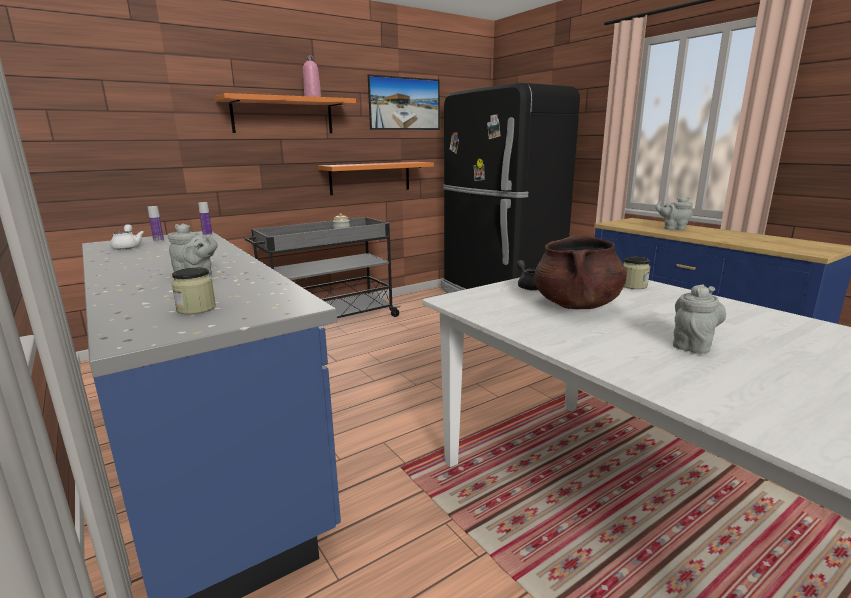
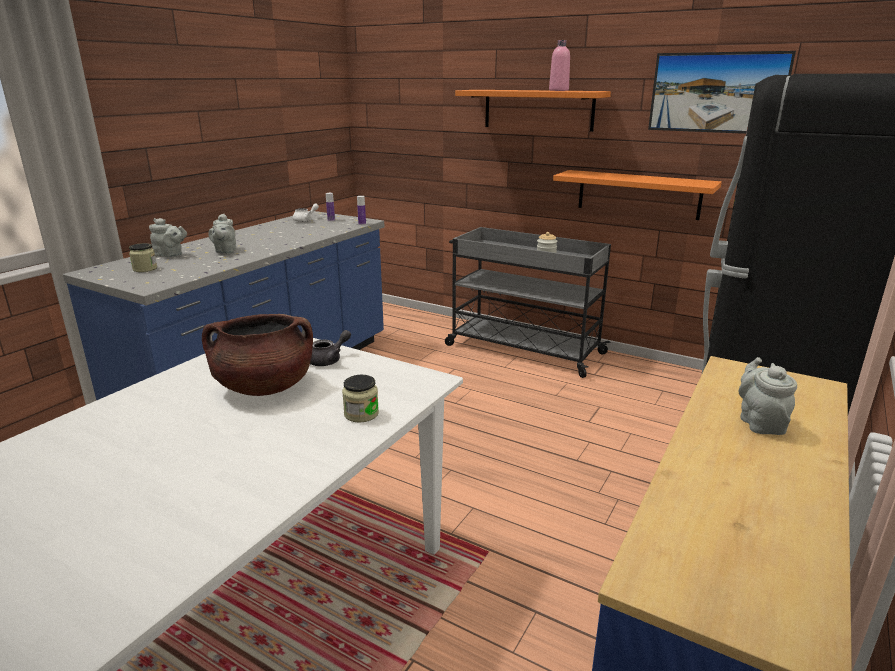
camera: 65 degrees right, 5 degrees up
grey teapot [673,284,726,354] -> grey teapot moved to [149,218,187,257]

